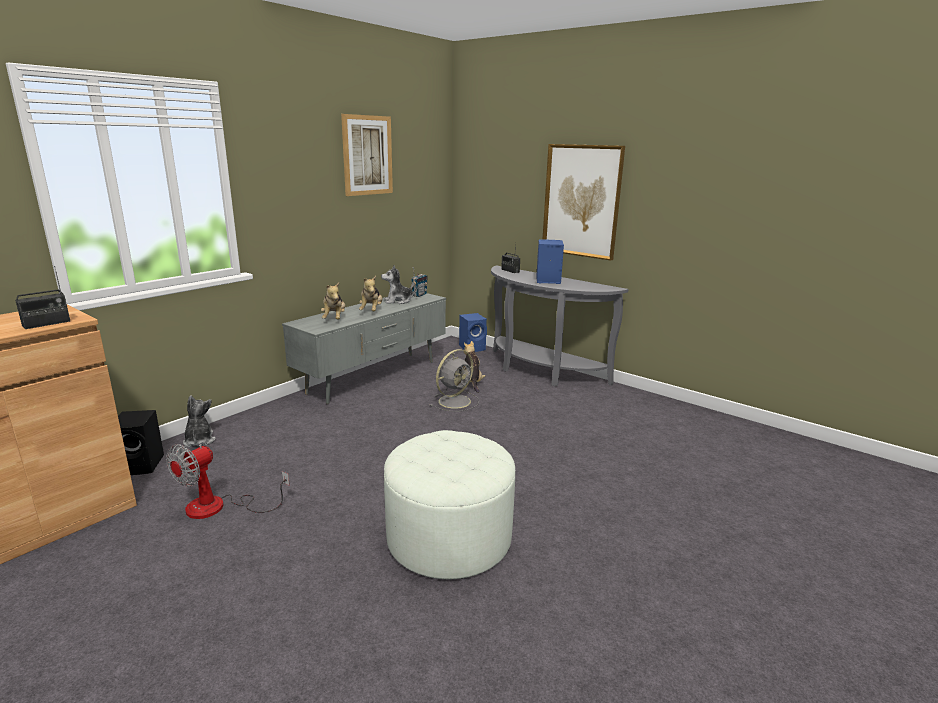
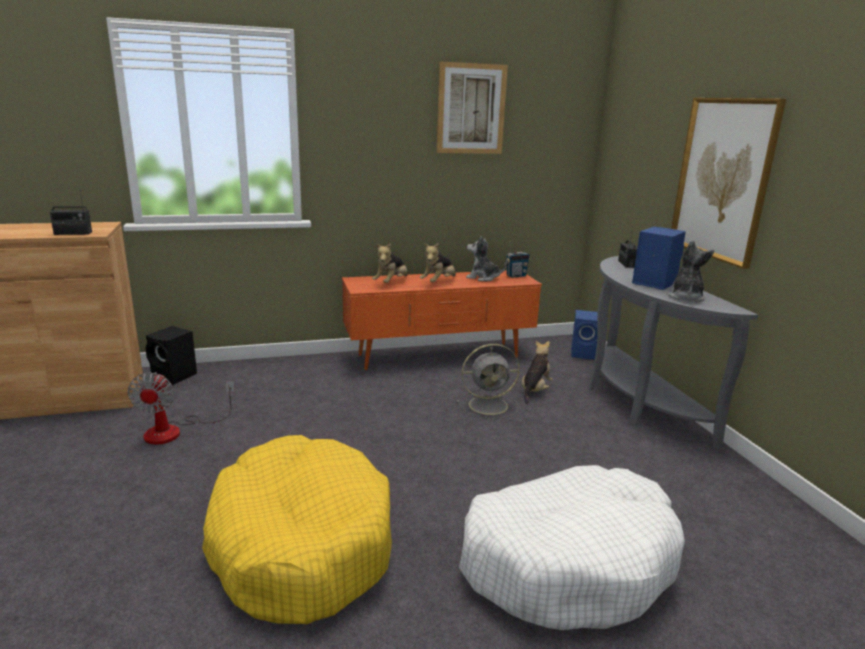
camera: 35 degrees right, 0 degrees up
fan [166,444,290,519] -> fan turned 75 degrees counterclockwise [127,372,235,445]
plush toy [183,395,216,447] -> plush toy moved to [668,240,714,302]
grey tv stand [282,293,446,404] -> orange tv stand [342,270,542,370]
white ottoman [384,430,515,579] -> yellow dog bed [202,435,392,624]
none -> white dog bed [459,465,685,630]

